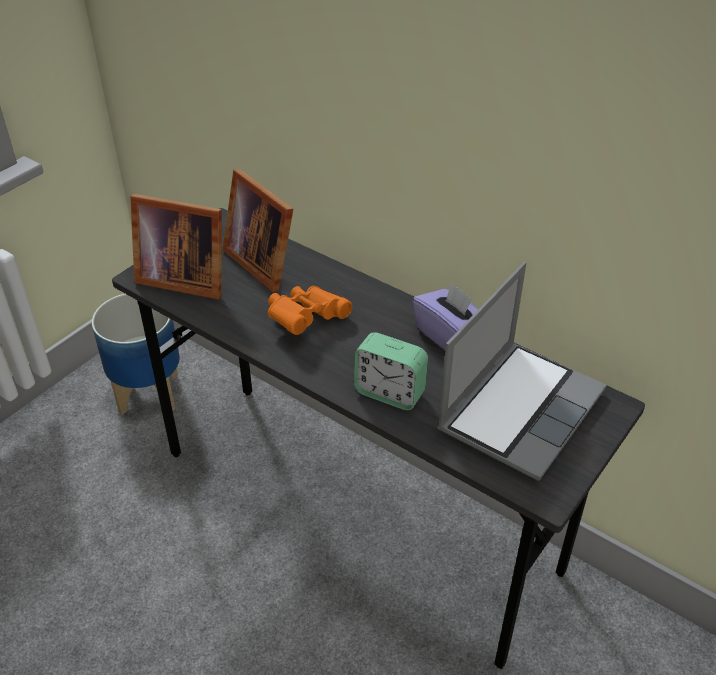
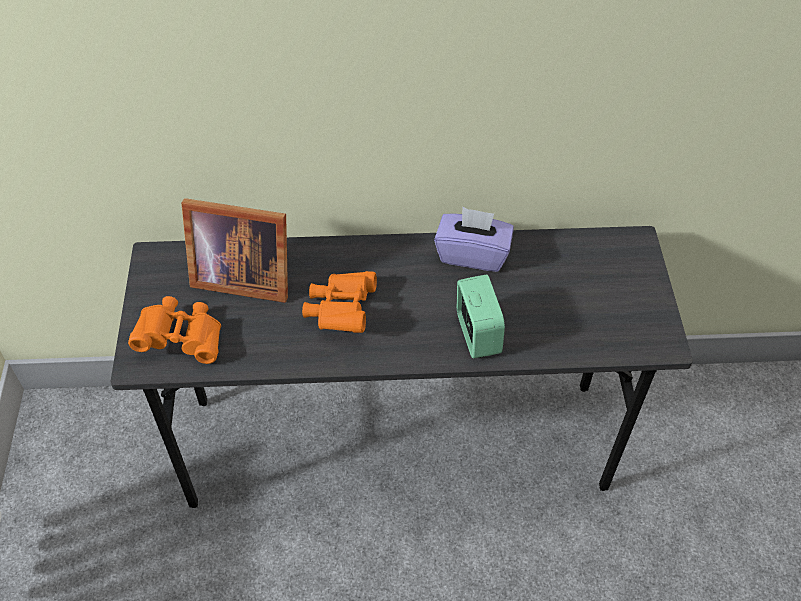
camera: 40 degrees left, 10 degrees up
planter [92,294,180,415] -> none
picture frame [130,194,222,300] -> orange binoculars [128,296,221,364]
alarm clock [354,332,428,410] -> alarm clock turned 90 degrees counterclockwise [457,274,505,358]
laptop [437,262,607,481] -> none

